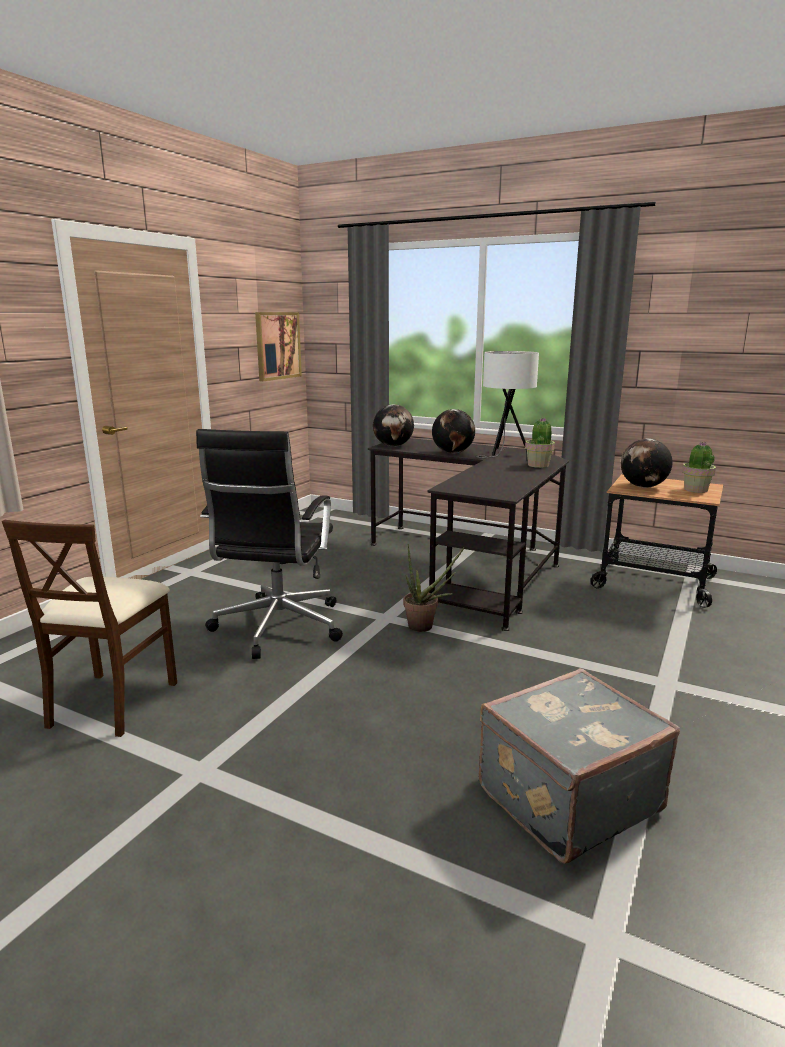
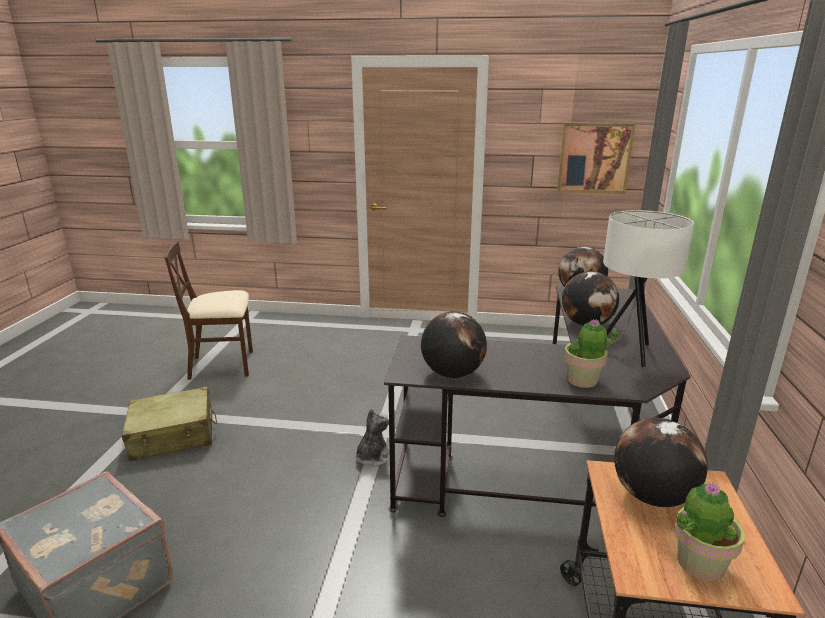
camera: 70 degrees right, 5 degrees up
black office chair [196,429,343,659] -> none
potted plant [403,544,464,632] -> plush toy [356,409,390,467]
none -> beige suitcase [122,387,217,461]
none -> globe [421,311,487,378]

